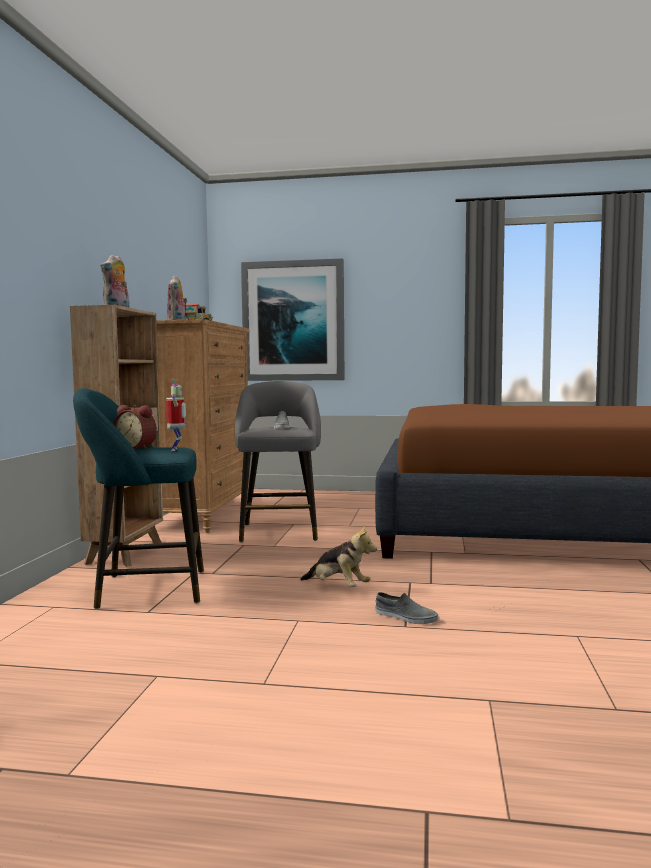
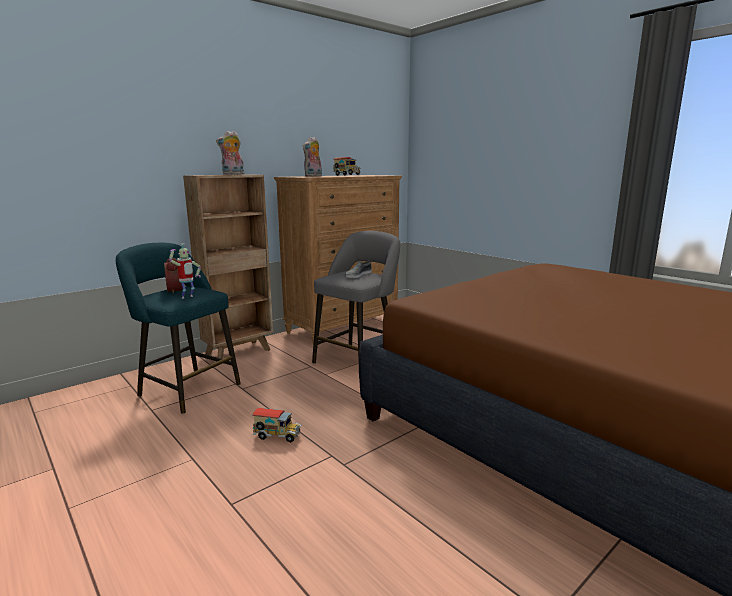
camera: 40 degrees right, 10 degrees up
picture [241,258,344,381] -> none
plush toy [300,526,377,587] -> toy truck [252,408,302,442]
grey shoe [376,592,438,624] -> none

